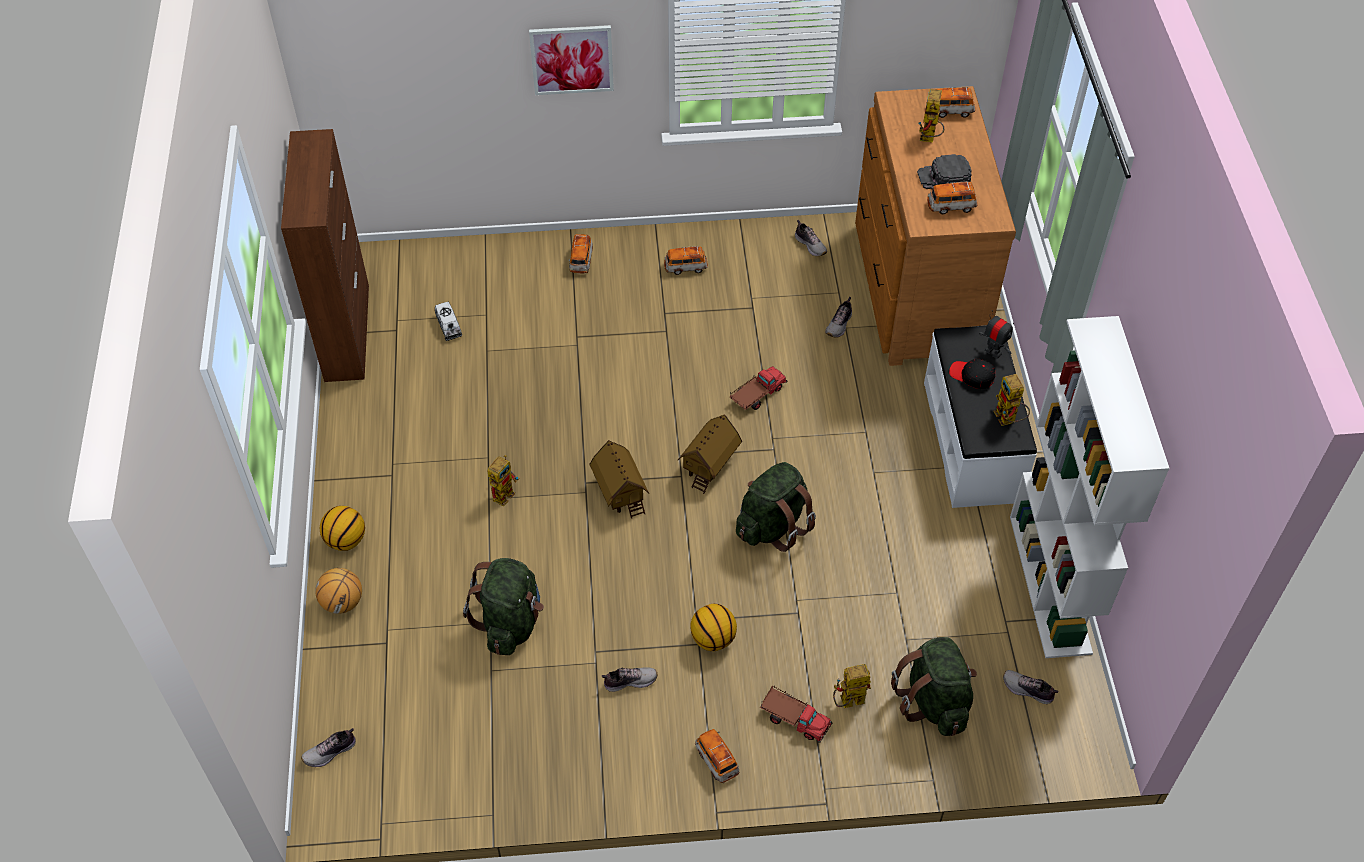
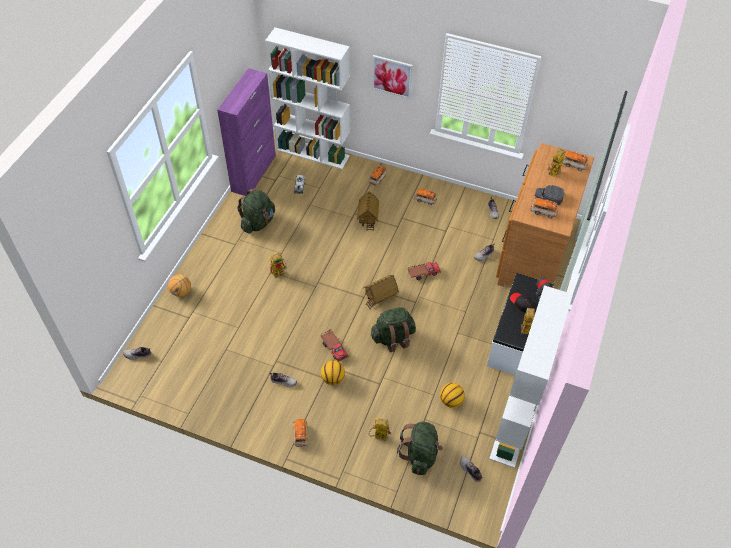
camera: 25 degrees right, 0 degrees up
brown cabinet [281,129,369,382] -> purple cabinet [217,68,276,196]
basketball [320,506,365,551] -> basketball moved to [440,383,465,408]
green backpack [463,558,544,655] -> green backpack moved to [237,189,275,233]
toy house [590,440,649,519] -> toy house moved to [357,191,379,231]
toy truck [760,685,832,743] -> toy truck moved to [320,329,349,362]
none -> white bookcase [265,27,350,169]

